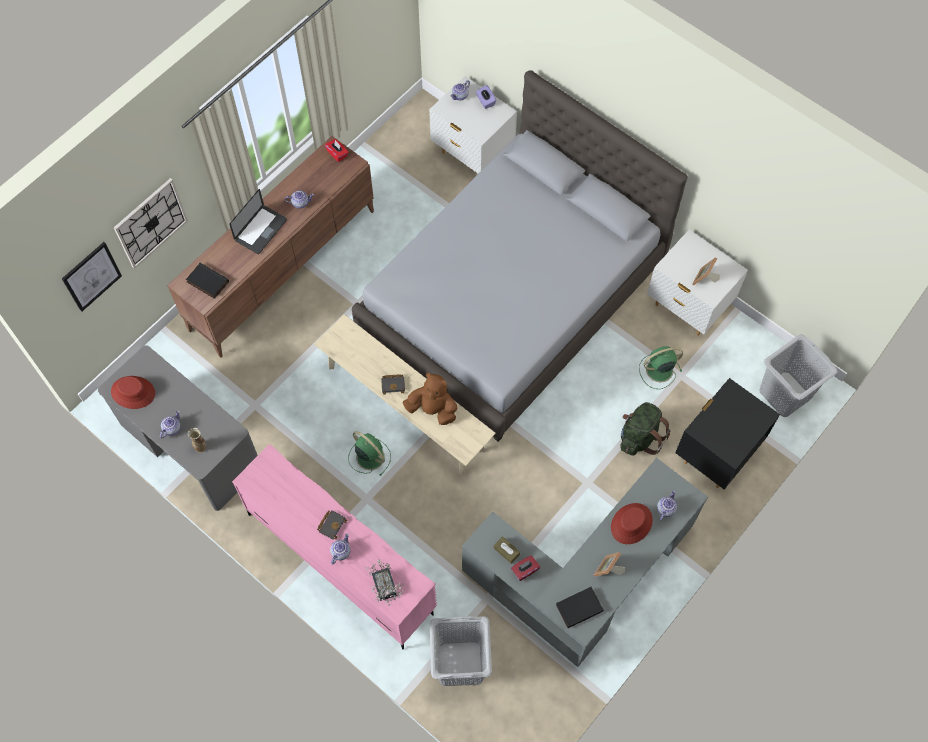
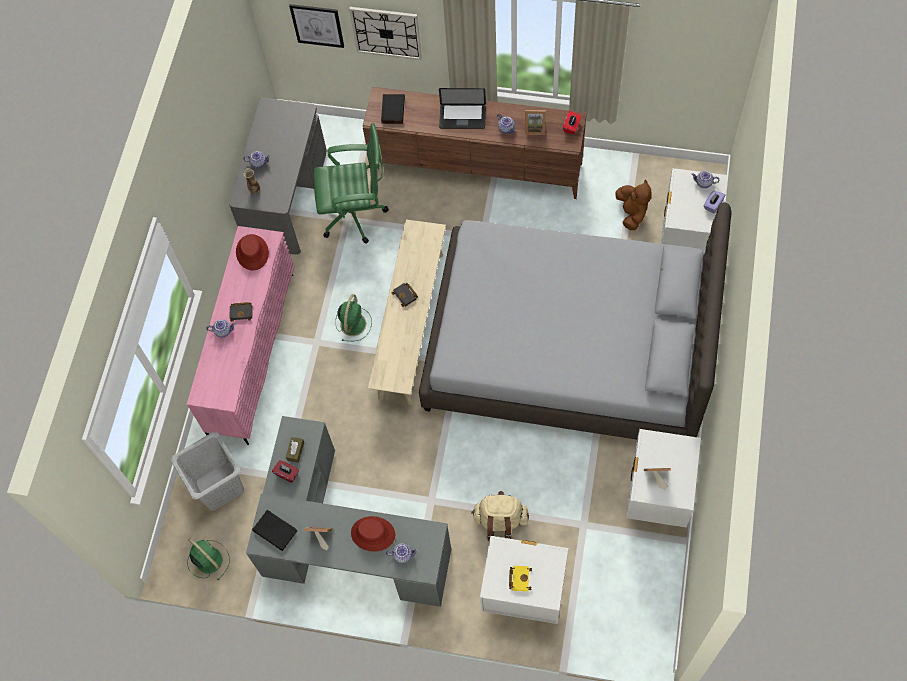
camera: 65 degrees right, 0 degrees up
red hat [111,376,155,409] -> red hat moved to [236,234,269,271]
potted plant [366,559,404,606] -> none
brown plush toy [403,373,458,425] -> brown plush toy moved to [615,180,652,230]
green backpack [620,402,670,455] -> beige backpack [471,491,529,541]
green fan [639,346,683,389] -> green fan moved to [187,538,230,581]
black nightstand [675,378,780,490] -> white nightstand [480,536,568,624]
grey laundry basket [759,334,838,417] -> none
none -> green office chair [314,123,389,244]
none -> yellow book [509,566,532,591]
none -> picture frame [525,110,546,135]

